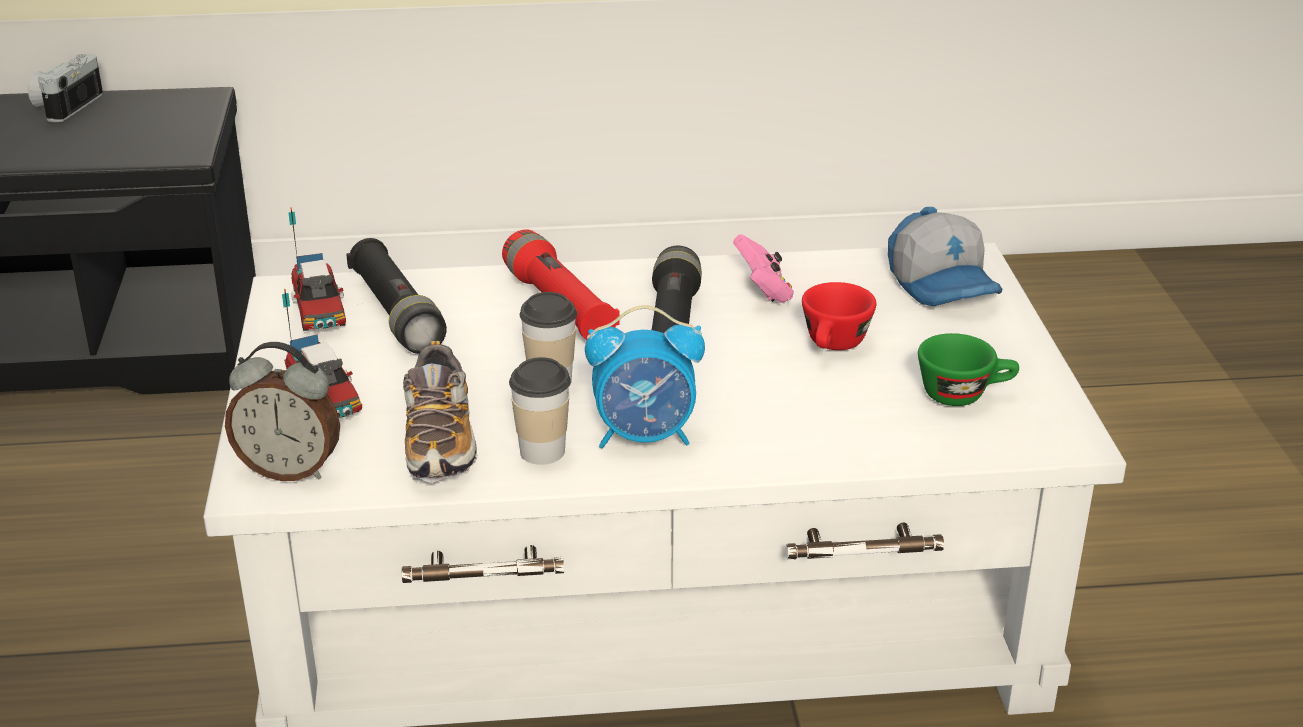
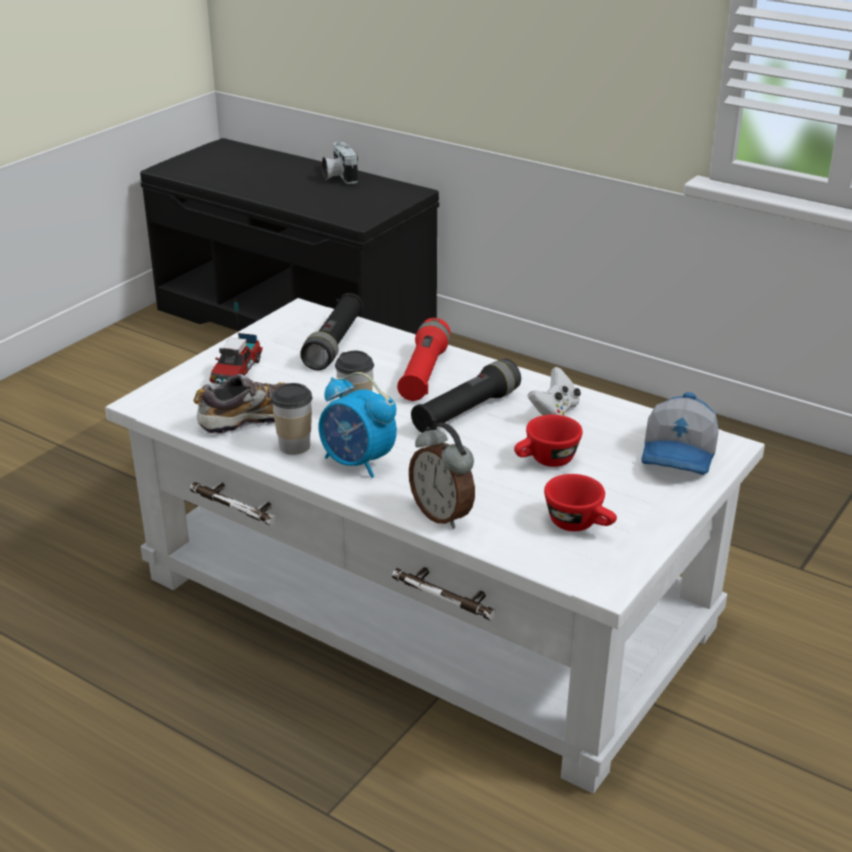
camera: 40 degrees right, 0 degrees up
camera [28,54,103,122] -> camera turned 75 degrees counterclockwise [322,142,358,184]
alarm clock [225,342,340,481] -> alarm clock moved to [409,423,475,529]
toy truck [289,208,346,331] -> none
shoe [403,341,478,483] -> shoe turned 150 degrees counterclockwise [194,374,308,434]
pink game controller [733,234,794,303] -> white game controller [528,367,581,416]
green cup [918,333,1019,406] -> red cup [544,474,617,531]

